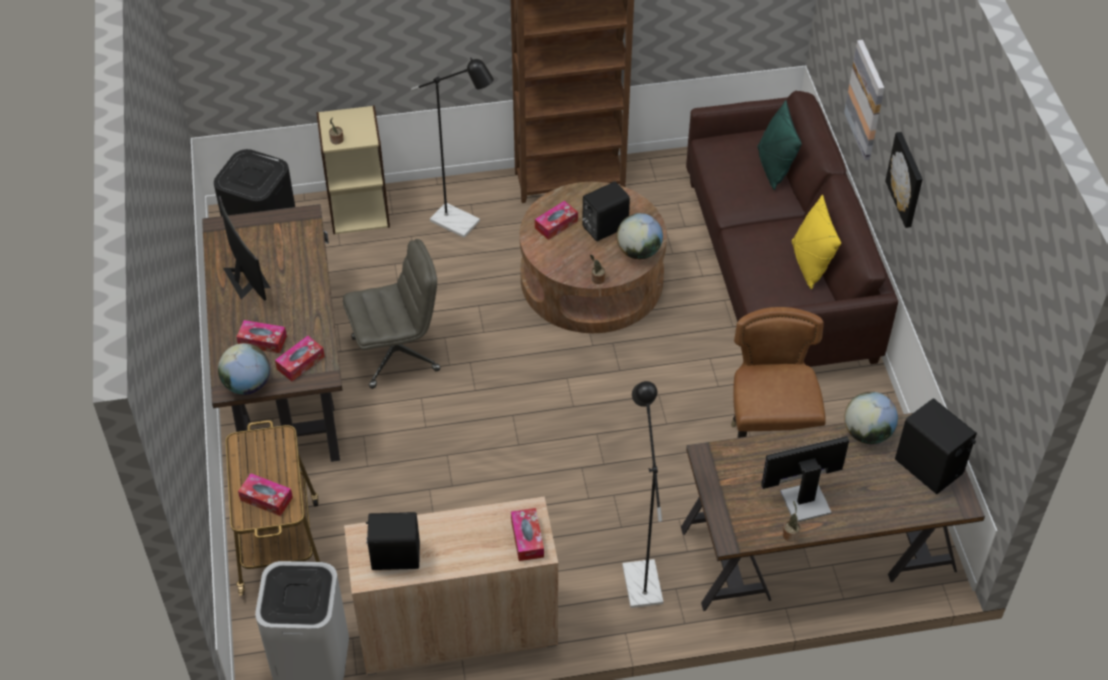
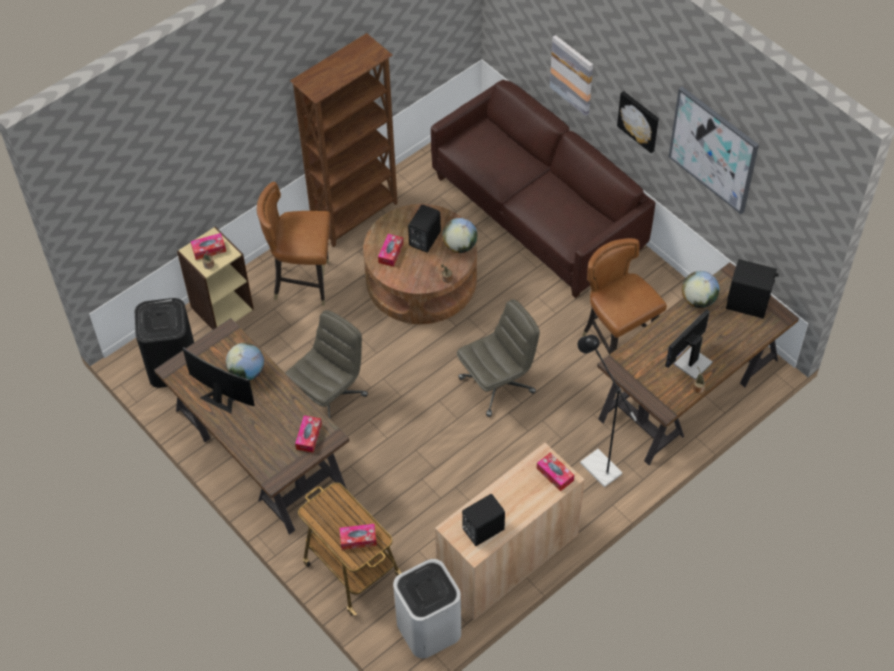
camera: 30 degrees left, 5 degrees up
globe [218,343,270,395] -> globe moved to [226,343,264,380]
tissue box [237,320,287,353] -> tissue box moved to [191,233,226,260]
black floor lamp [411,58,494,238] -> brown chair [257,182,331,306]
green pillow [757,100,802,190] -> none
yellow pillow [792,195,841,289] -> none
none -> grey office chair [457,299,540,417]
none -> picture [669,87,759,214]

